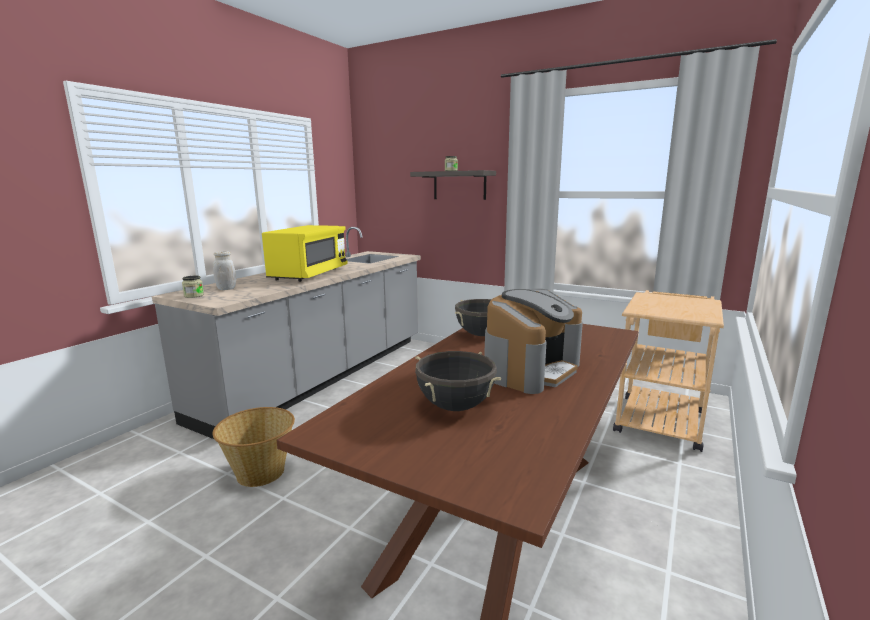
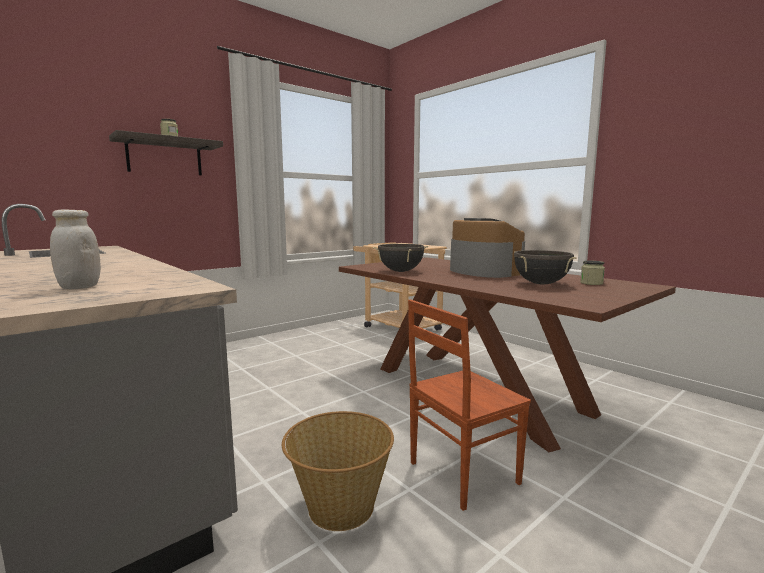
camera: 70 degrees left, 5 degrees down
jar [182,276,204,298] -> jar moved to [580,261,605,285]
yellow microwave [262,225,348,282] -> none
none -> brown chair [408,299,531,511]

